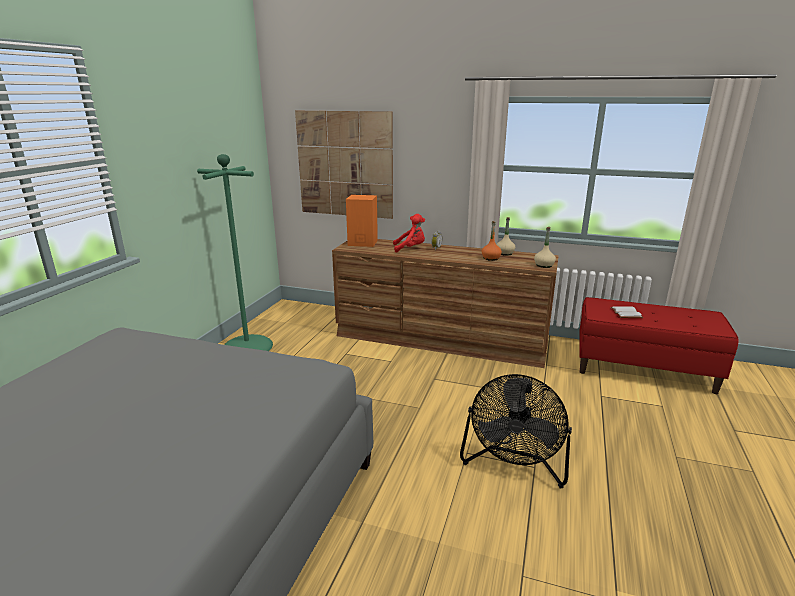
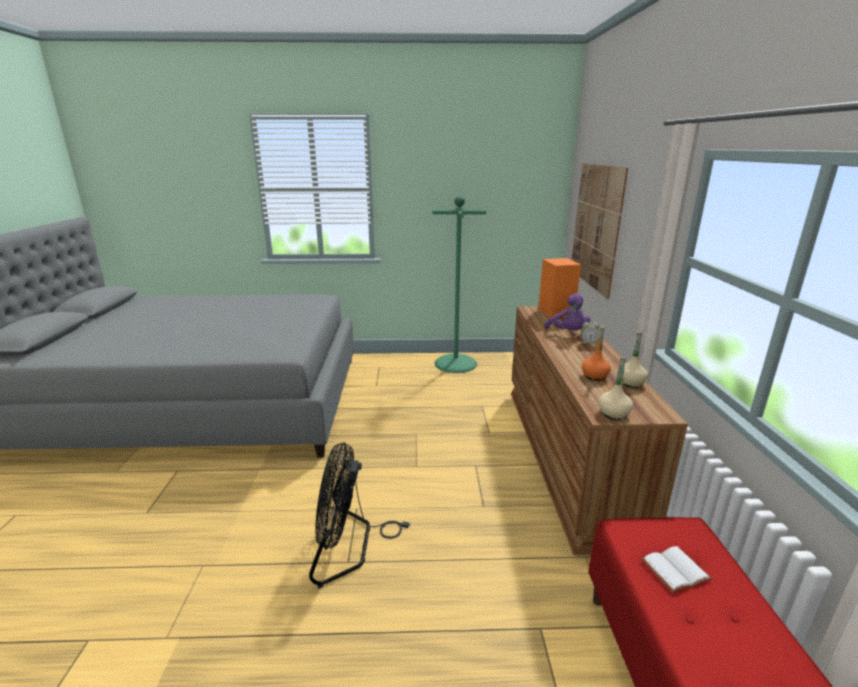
camera: 70 degrees right, 0 degrees up
red plush toy [393,214,425,253] -> purple plush toy [545,293,590,331]

